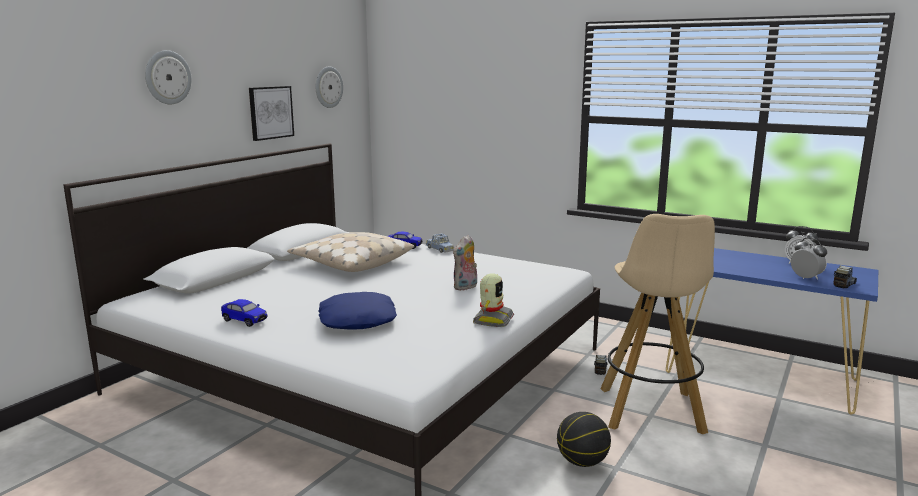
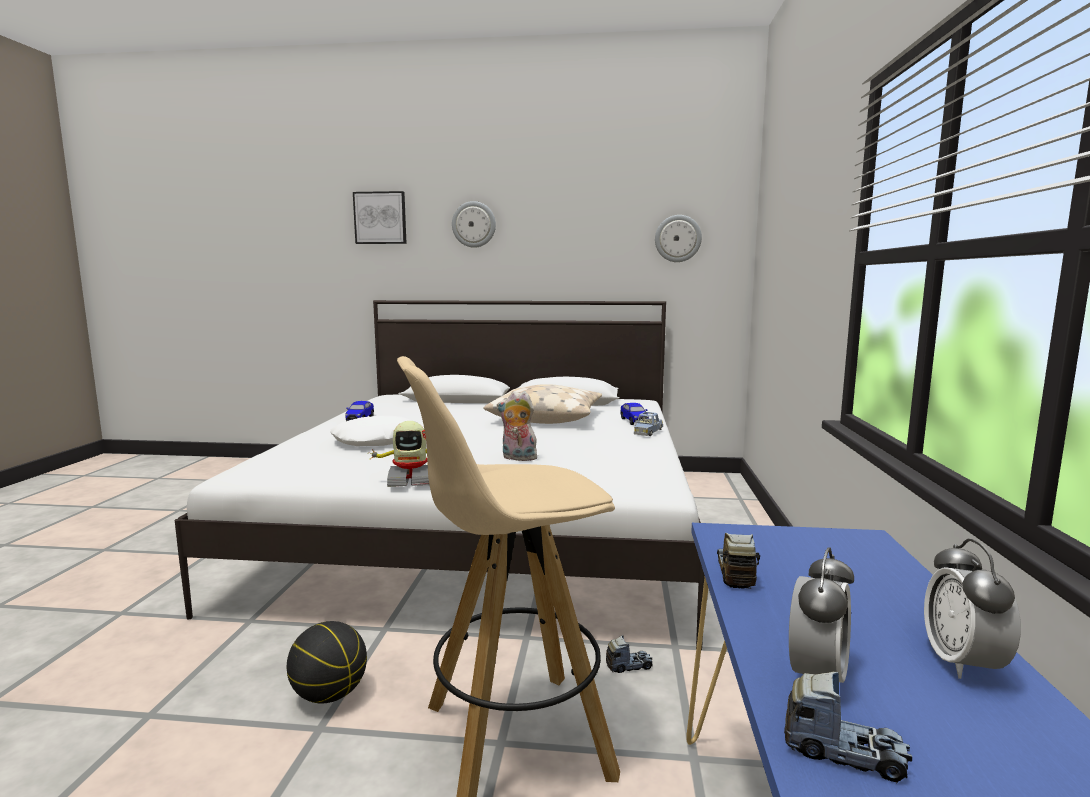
camera: 65 degrees right, 5 degrees down
picture [249,86,294,141] -> picture moved to [353,191,407,244]
blue pillow [318,292,397,330] -> white pillow [331,416,413,446]
none -> toy truck [717,533,760,589]

